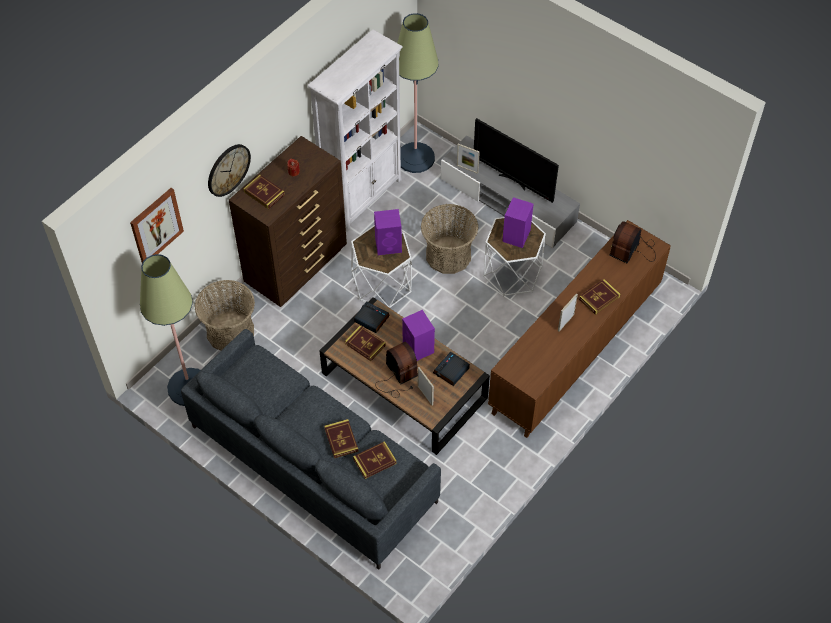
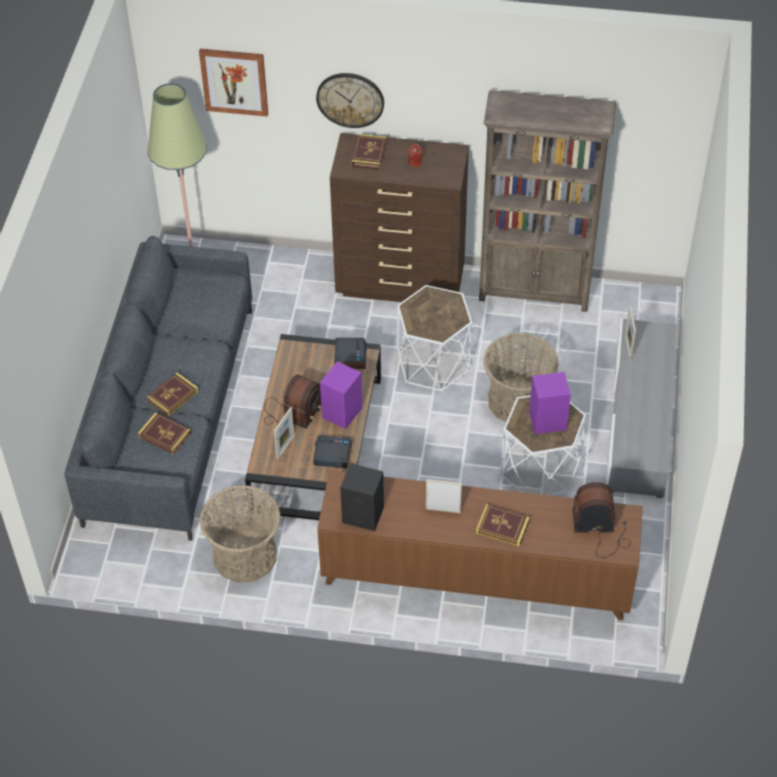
camera: 60 degrees right, 5 degrees down
basket [195,280,255,351] -> basket moved to [200,485,281,583]
white bookcase [308,29,403,231] -> brown bookcase [479,90,616,312]
book [345,326,386,361] -> none
purple speaker [374,209,402,255] -> none
floor lamp [398,13,438,173] -> none
television [474,118,559,203] -> none
none -> black speaker [340,463,384,531]

